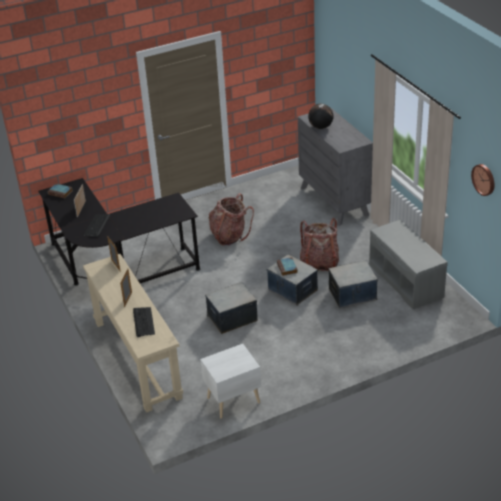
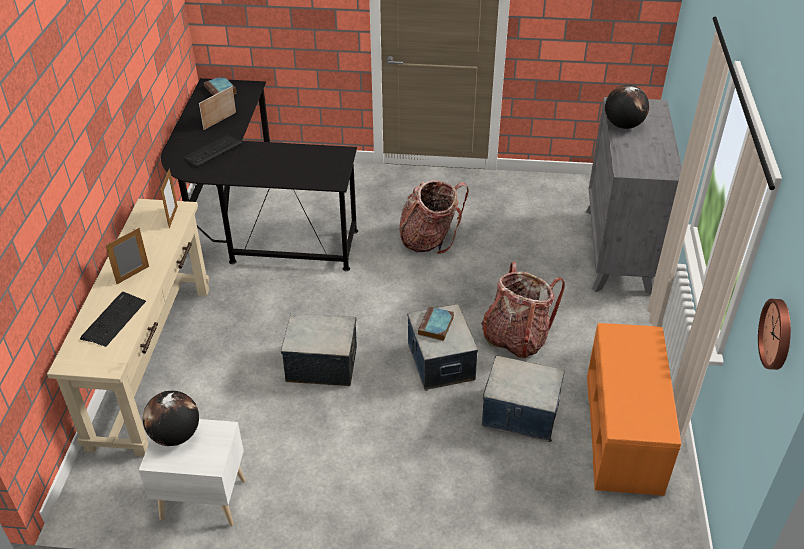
camera: 30 degrees right, 5 degrees up
grey bench [369,220,448,309] -> orange bench [587,323,681,496]
none -> globe [142,391,199,446]

